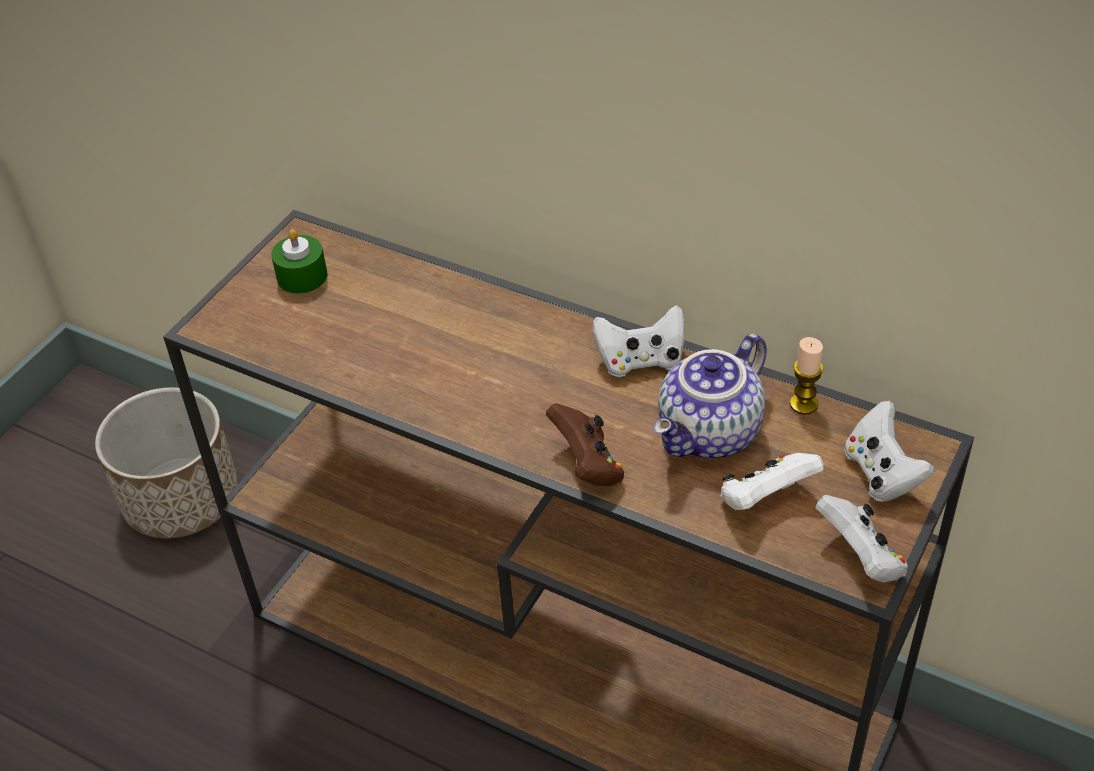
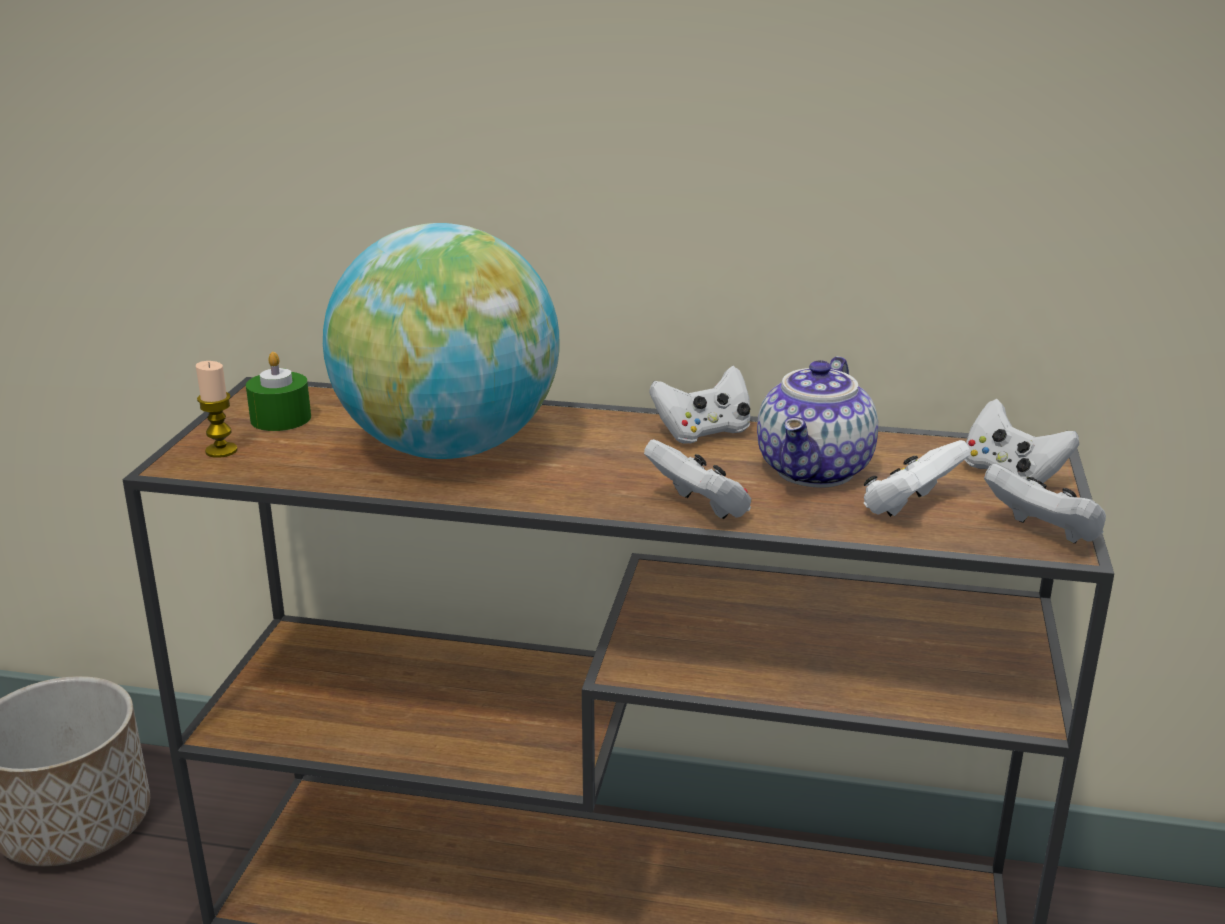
camera: 20 degrees left, 20 degrees down
brown game controller [546,403,624,486] -> white game controller [644,439,751,519]
candle [790,337,824,415] -> candle moved to [196,361,238,458]
none -> globe [323,223,560,459]

